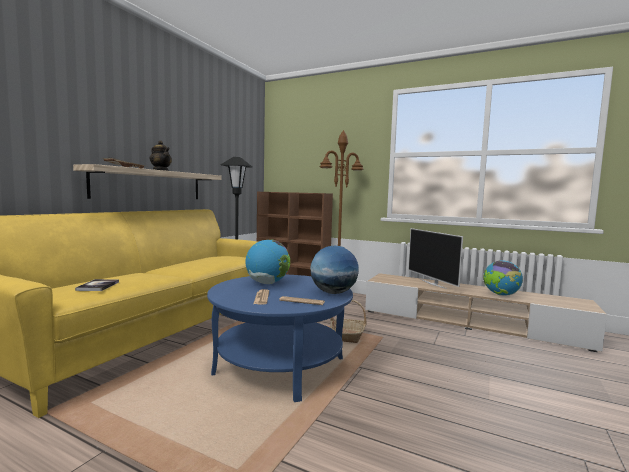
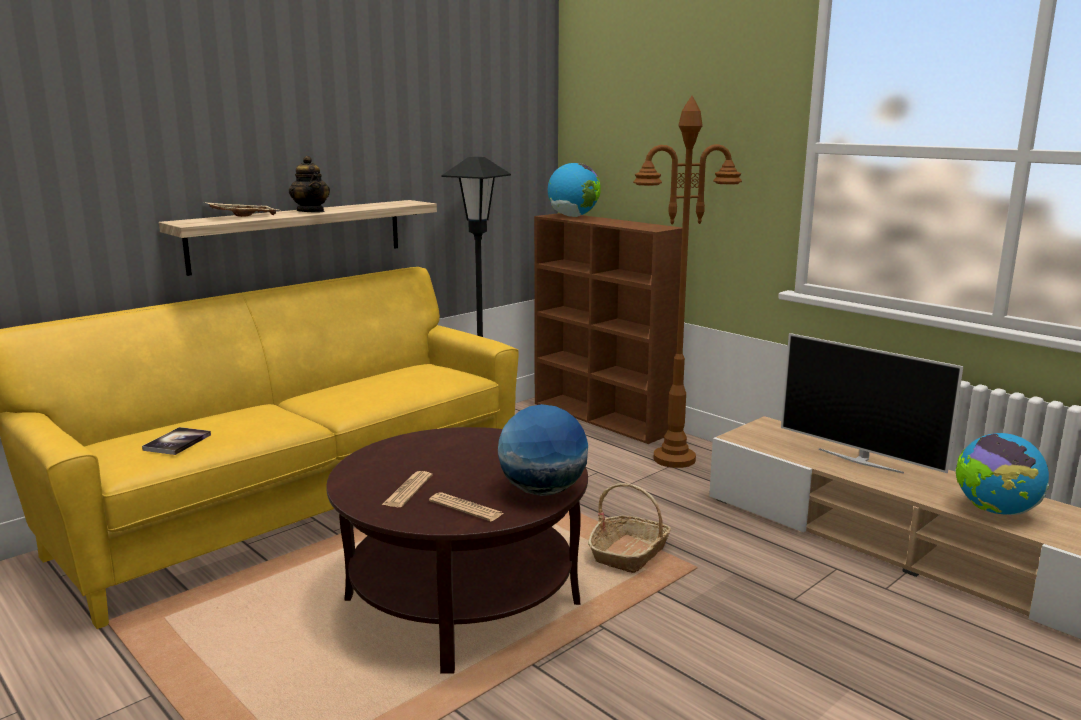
camera: 20 degrees right, 10 degrees up
blue coffee table [207,275,353,402] -> brown coffee table [326,427,588,674]
globe [246,240,290,284] -> globe moved to [548,163,601,217]
television [408,228,463,289] -> television turned 45 degrees counterclockwise [781,333,963,474]

